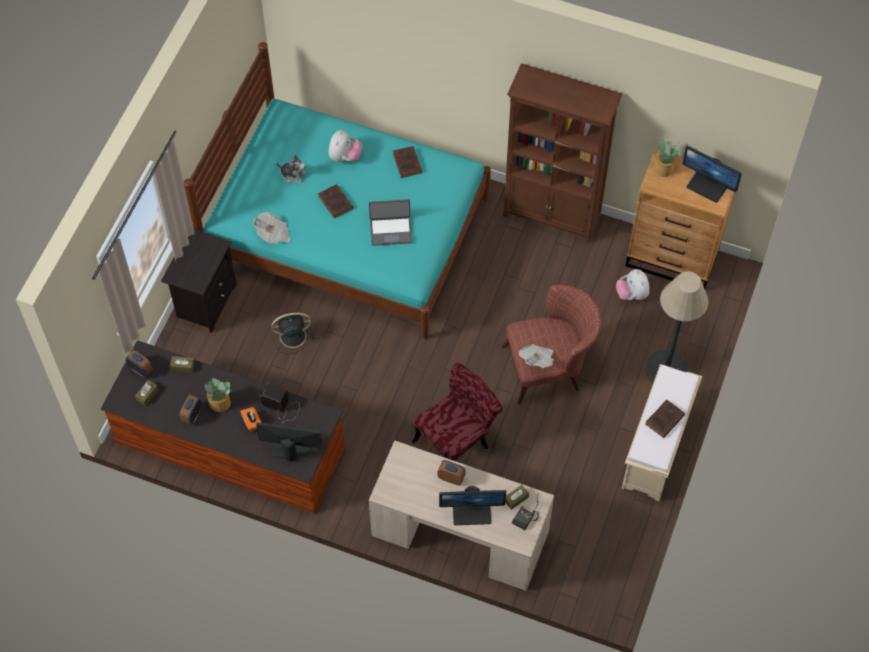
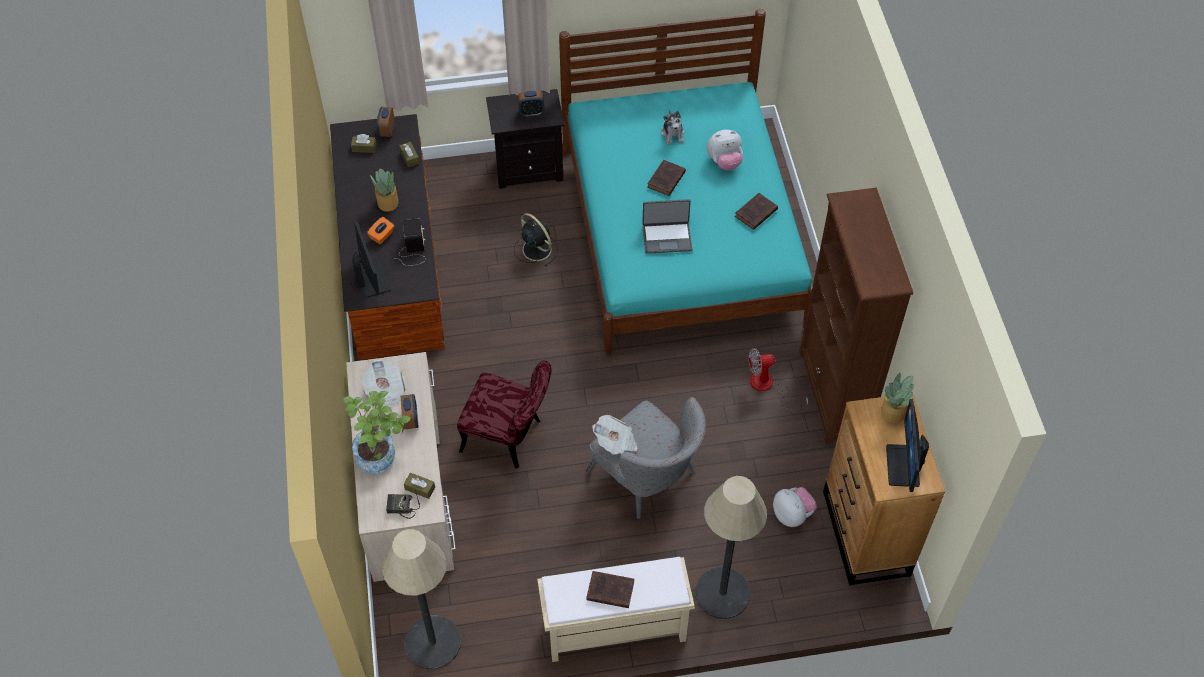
camera: 60 degrees right, 5 degrees down
alarm clock [180,395,202,425] -> alarm clock moved to [518,90,544,117]
newspaper [253,212,290,244] -> newspaper moved to [362,359,406,409]
laptop [369,199,412,246] -> laptop turned 60 degrees counterclockwise [642,199,693,254]
monitor [439,486,506,525] -> potted plant [343,391,410,474]
brown armchair [502,285,601,404] -> grey armchair [585,397,706,519]
plush toy [616,269,650,300] -> plush toy turned 105 degrees clockwise [773,487,817,527]
none -> floor lamp [382,529,461,669]
none -> fan [749,348,808,412]

